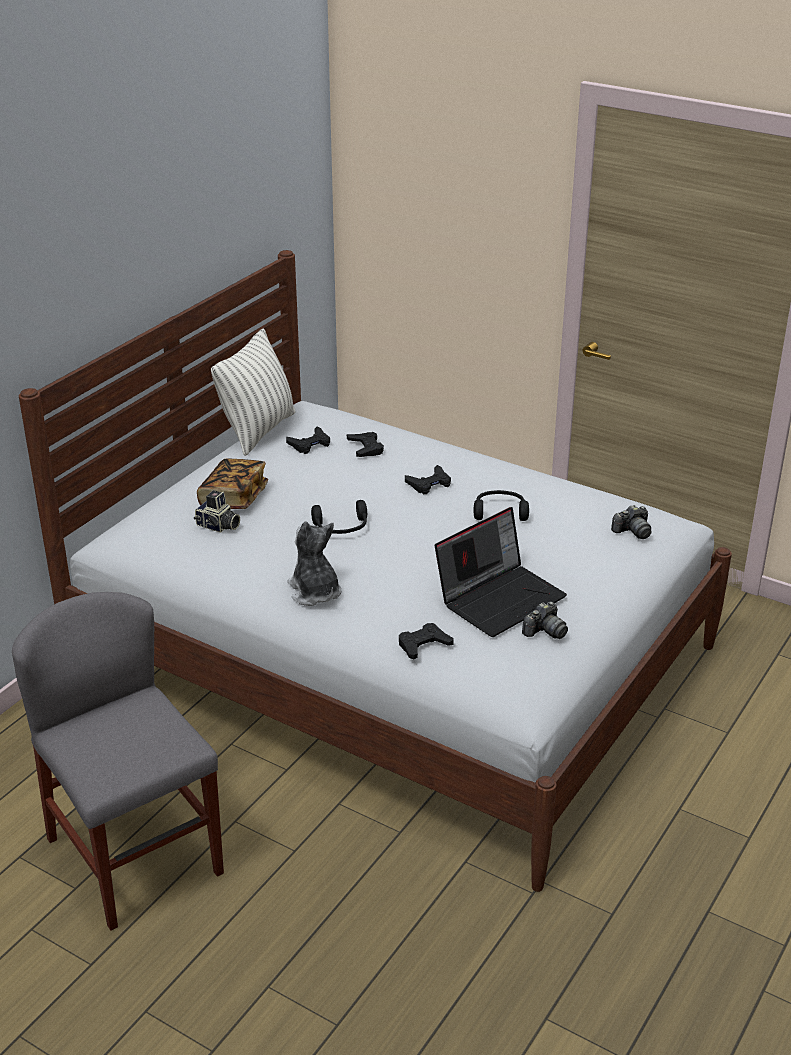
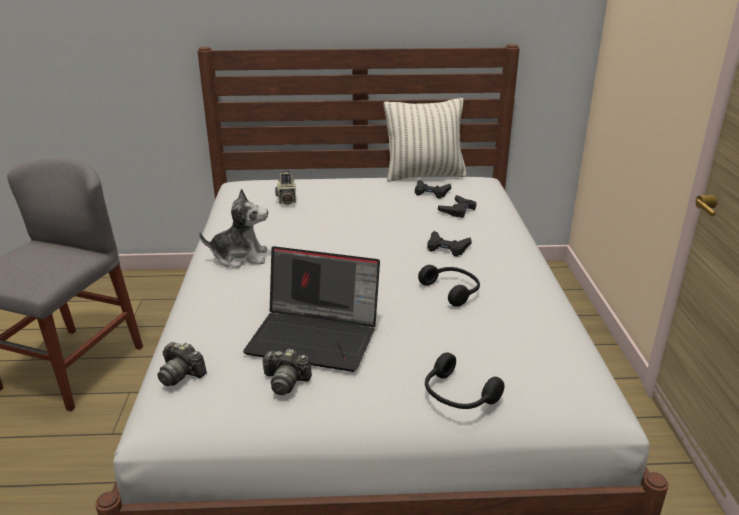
camera: 55 degrees right, 5 degrees down
book [197,458,268,509] -> none
plush toy [288,521,341,606] -> plush toy turned 60 degrees clockwise [199,189,268,268]
black headphones [311,500,367,534] -> black headphones moved to [425,353,504,409]
black game controller [399,623,454,659] -> none
camera [611,505,652,539] -> camera moved to [157,342,207,387]

